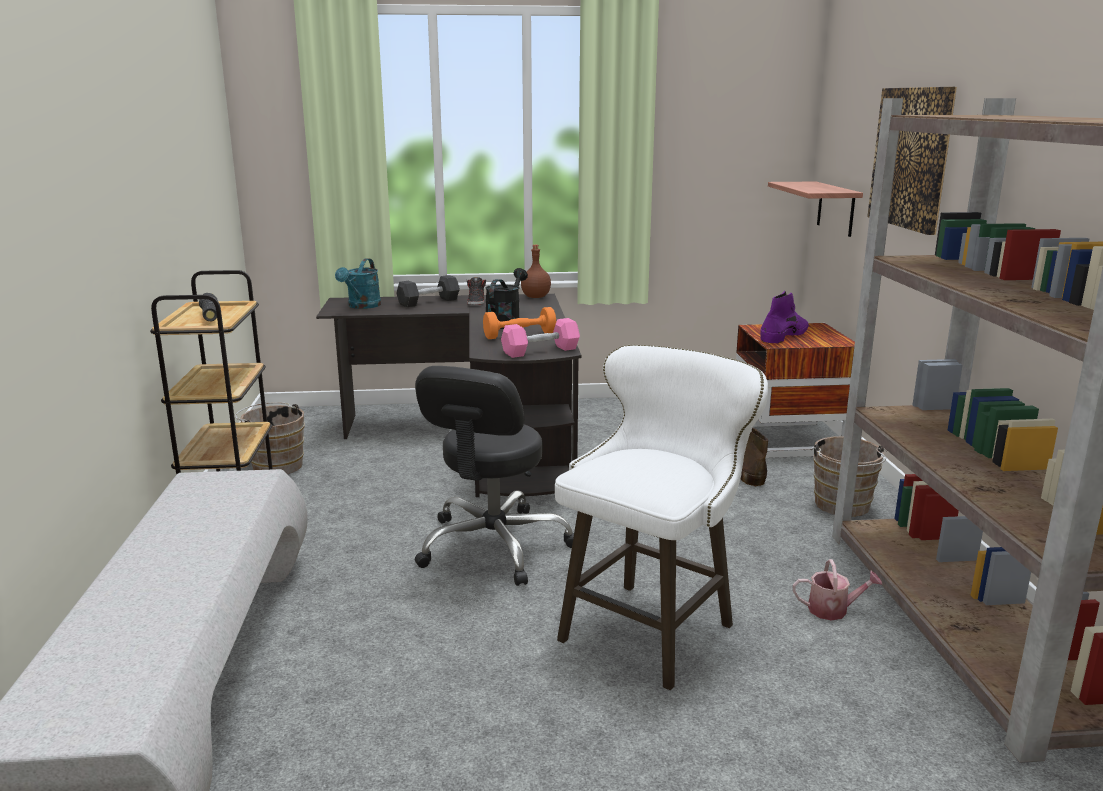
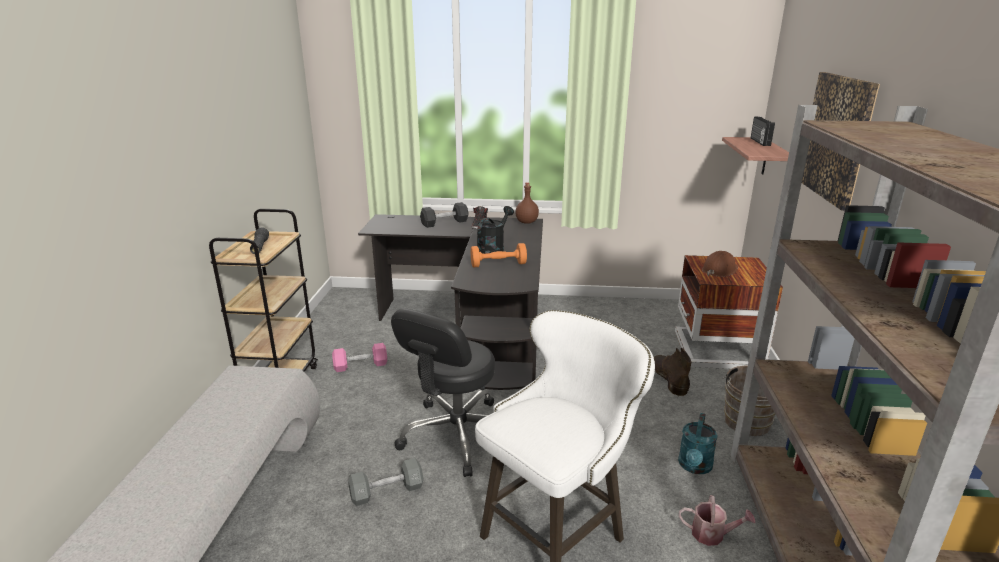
camera: 10 degrees right, 5 degrees up
brown bucket [235,402,305,474] -> none
turquoise watering can [335,258,381,309] -> turquoise watering can moved to [678,413,718,474]
pink dumbbell [501,318,580,358] -> pink dumbbell moved to [332,343,387,372]
purple boot [760,291,809,343] -> brown hard hat [702,251,738,277]
none -> grey dumbbell [348,458,424,506]
none -> radio [751,116,775,146]

